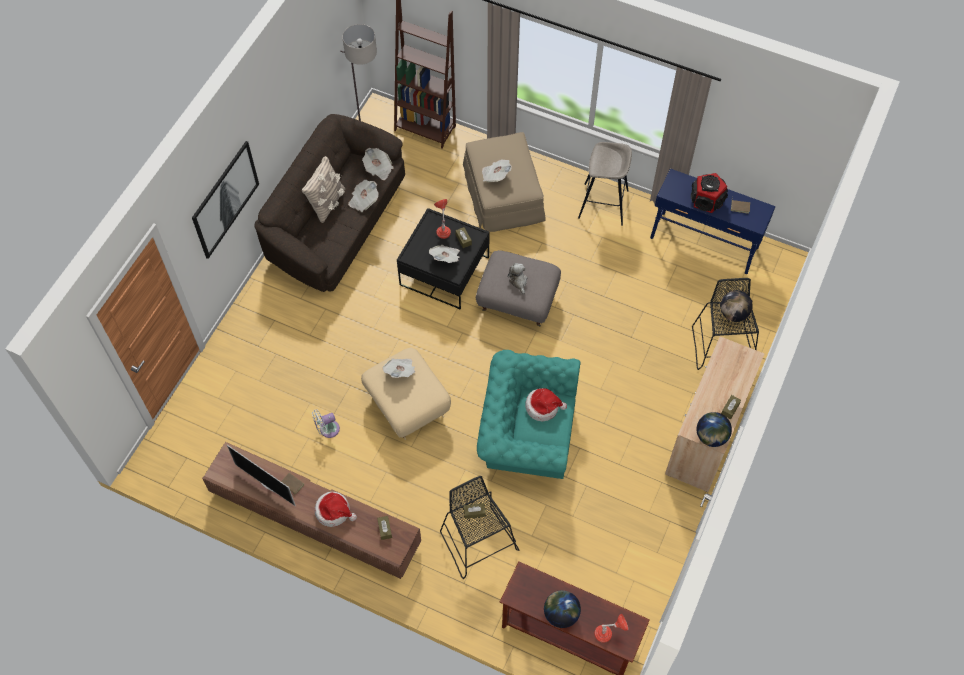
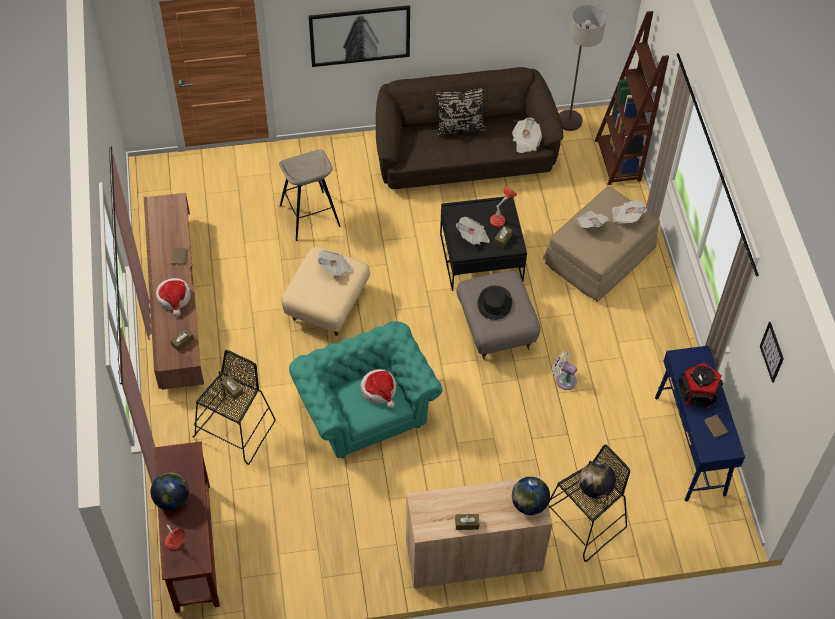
camera: 55 degrees right, 5 degrees down
television [227,445,296,506] -> none
beige pillow [302,156,345,223] -> black pillow [436,87,485,136]
white fan [312,409,340,438] -> white fan moved to [552,351,577,390]
newspaper [348,180,379,212] -> newspaper moved to [612,200,647,223]
plush toy [508,263,527,295] -> black hat [478,286,512,320]
grey stool [578,142,632,226] -> grey stool moved to [279,149,341,241]
globe [696,412,732,447] -> globe moved to [512,477,550,515]
none -> picture [760,322,784,383]

